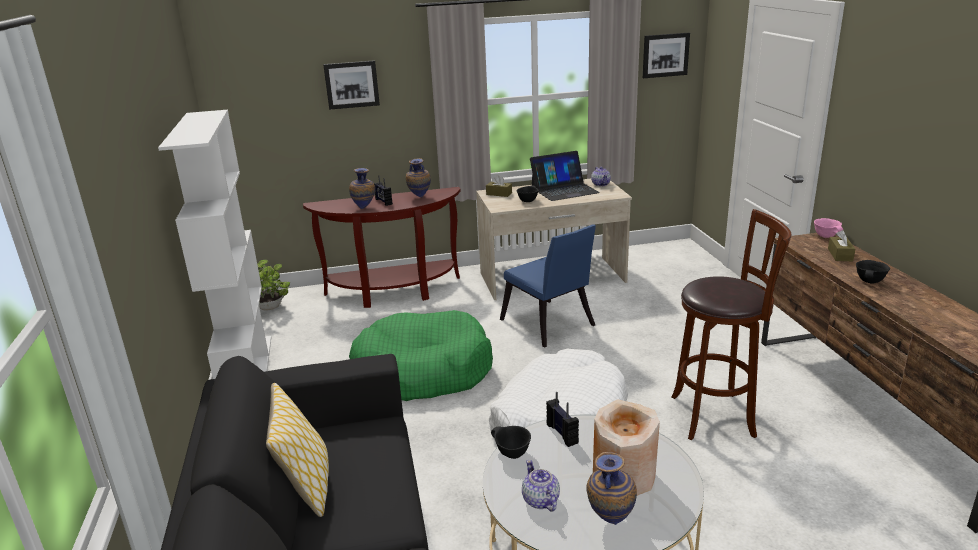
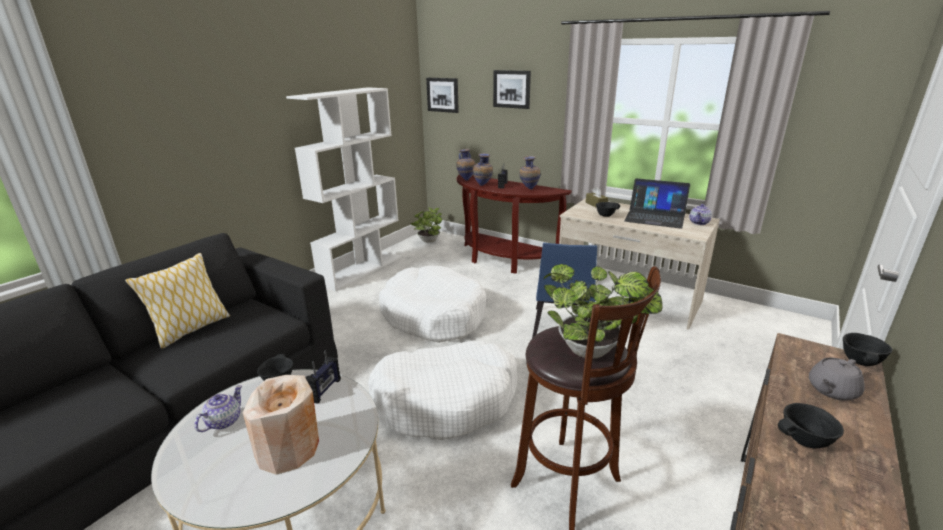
camera: 45 degrees right, 0 degrees up
green dog bed [349,310,493,401] -> white dog bed [379,266,486,343]
vase [586,452,637,525] -> vase moved to [456,149,475,181]
picture [643,33,690,78] -> picture moved to [426,78,459,113]
pink bowl [814,218,843,238] -> black bowl [843,333,892,366]
brown tissue box [828,230,855,261] -> grey teapot [809,358,865,401]
none -> potted plant [543,264,663,359]

